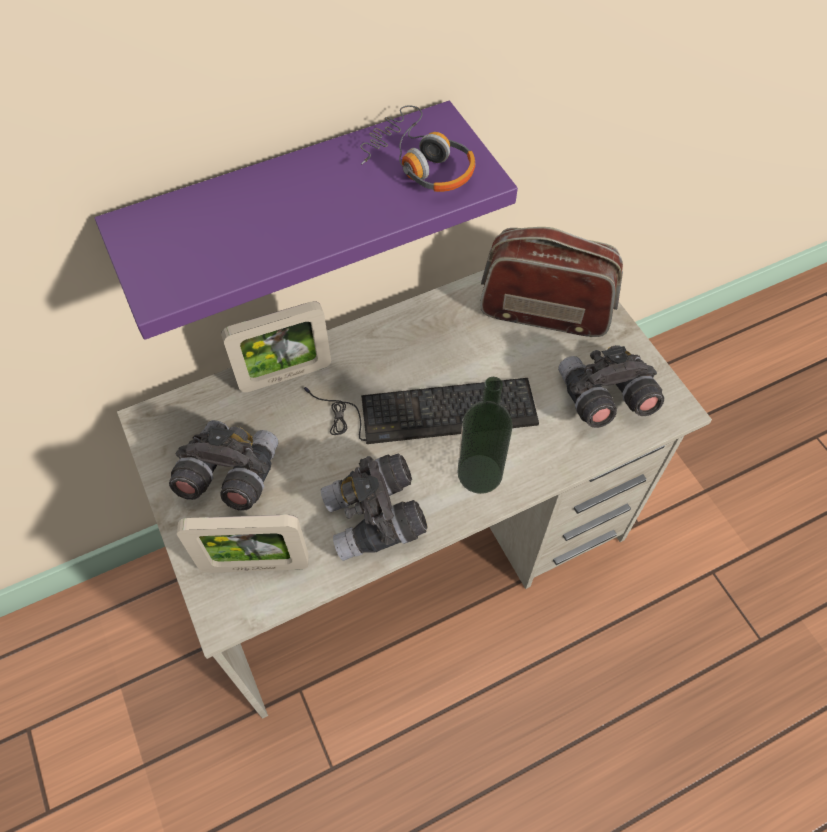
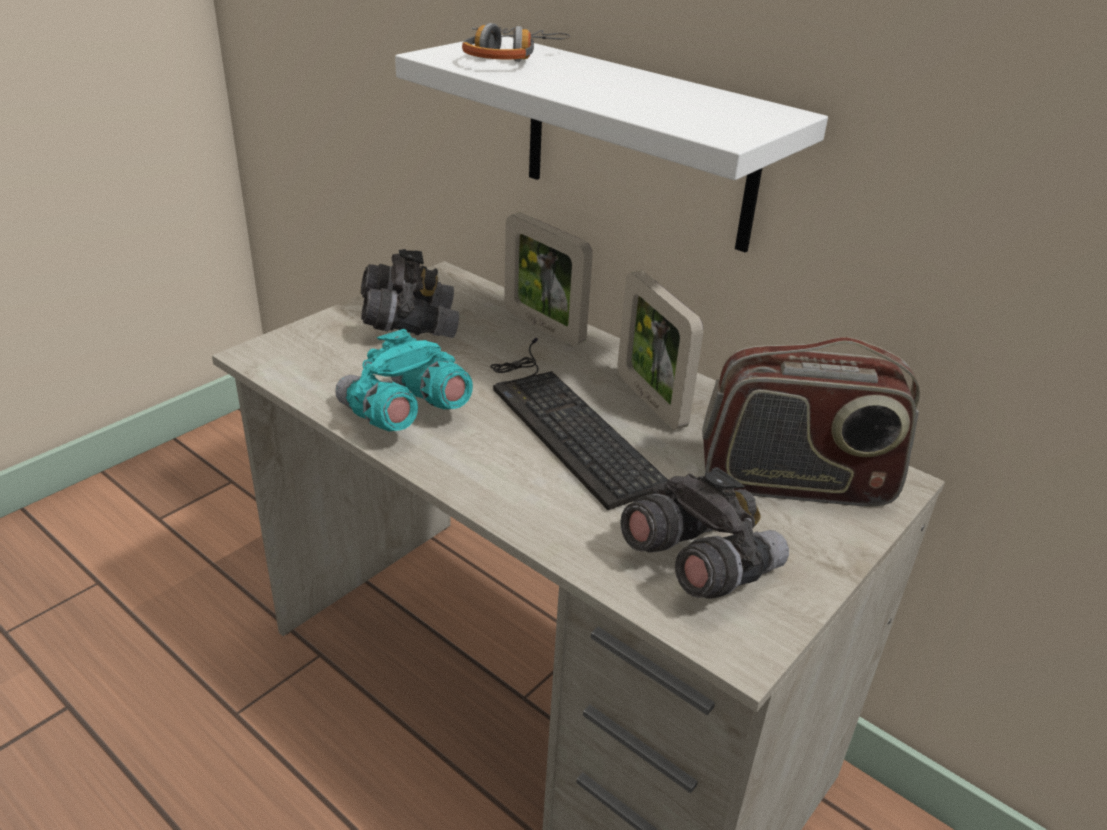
camera: 65 degrees right, 25 degrees down
purple shelf [95,101,518,340] -> white shelf [395,35,828,253]
picture frame [177,515,309,573] -> picture frame moved to [618,271,704,430]
grey binoculars [321,453,427,561] -> turquoise binoculars [335,329,473,432]
headphones [360,105,475,192] -> headphones moved to [462,23,570,62]
bottle [458,377,513,494] -> none
radio [480,227,623,337] -> radio turned 105 degrees clockwise [702,337,920,506]

